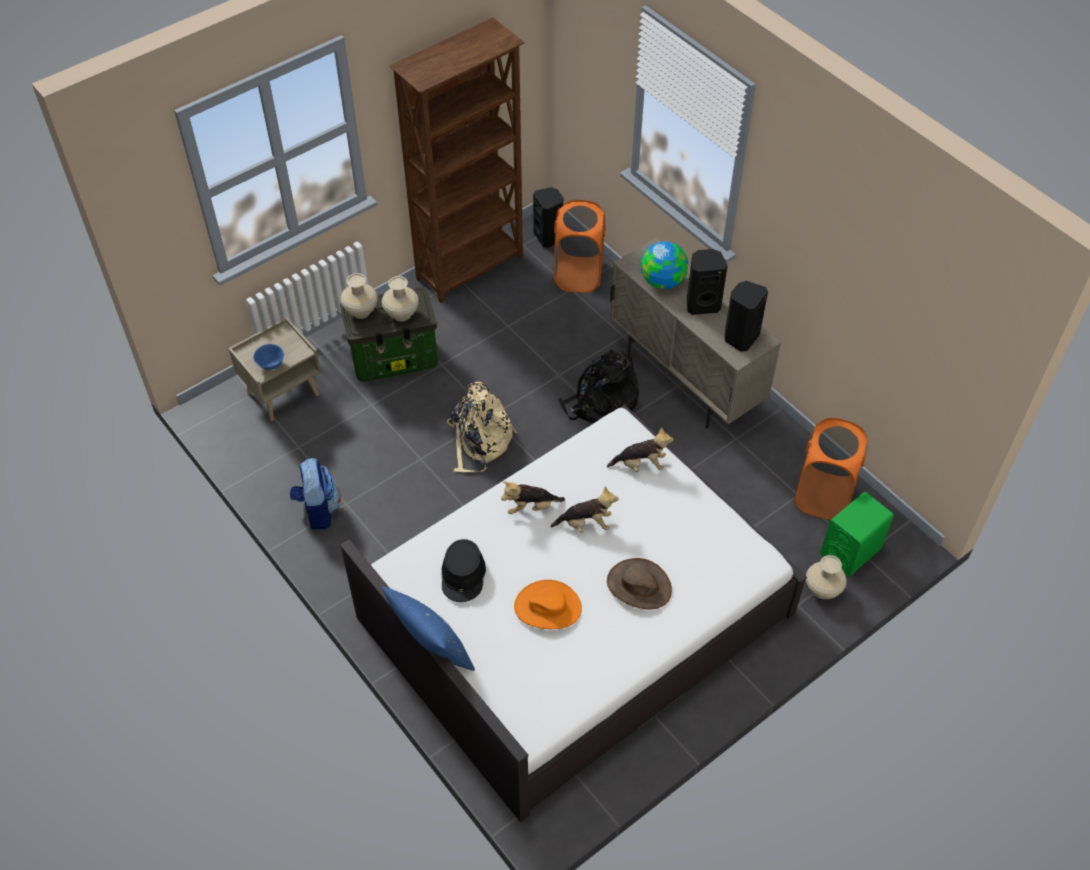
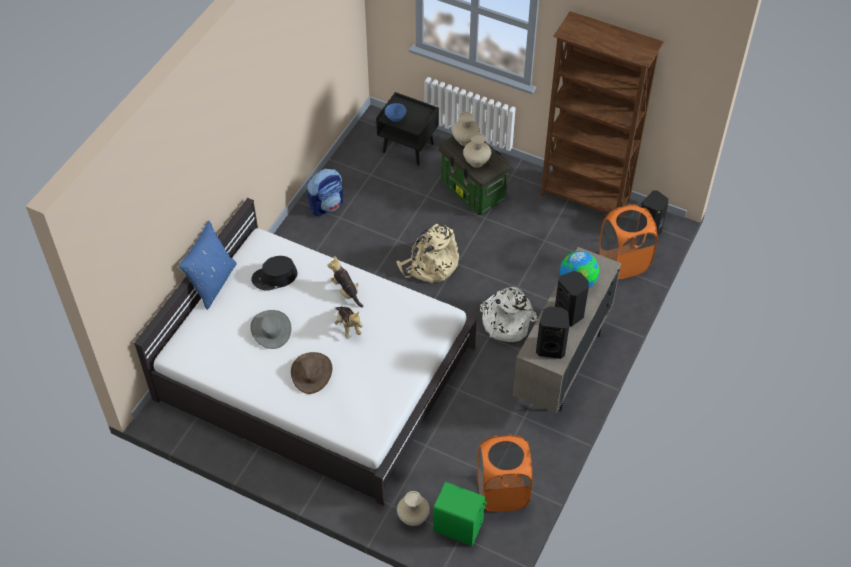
camera: 65 degrees right, 0 degrees up
beige nightstand [228,317,321,422] -> black nightstand [376,92,439,166]
orange hat [514,580,582,629] -> grey hat [250,310,292,349]
black backpack [558,350,639,423] -> white backpack [480,287,538,342]
plush toy [607,427,674,472] -> none

